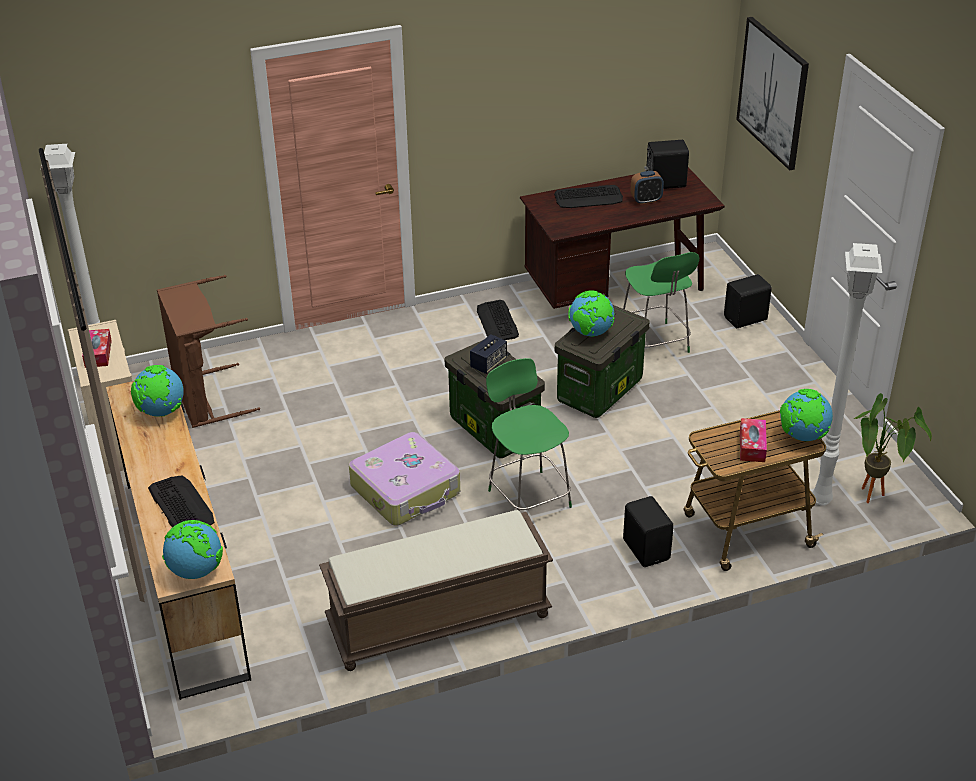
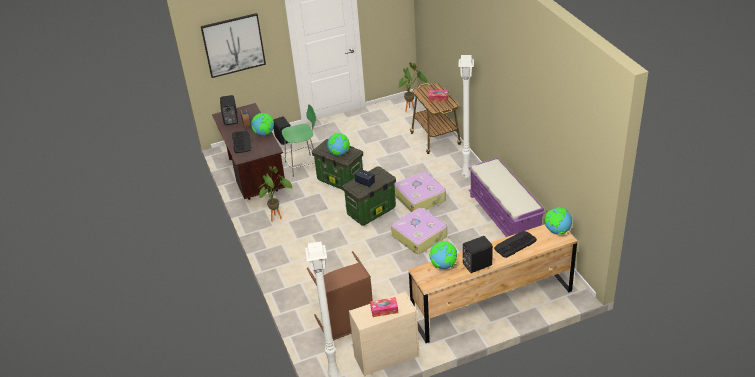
camera: 90 degrees left, 0 degrees up
brown bench [319,510,553,671] -> purple bench [469,157,545,237]
keyboard [477,300,519,340] -> potted plant [259,166,293,222]
green chair [486,358,572,511] -> suitcase [394,172,446,212]
black speaker [623,496,674,567] -> black speaker moved to [462,236,493,273]
globe [780,389,833,441] -> globe moved to [251,113,274,136]
white floor lamp [813,243,882,506] -> white floor lamp moved to [458,55,474,178]

